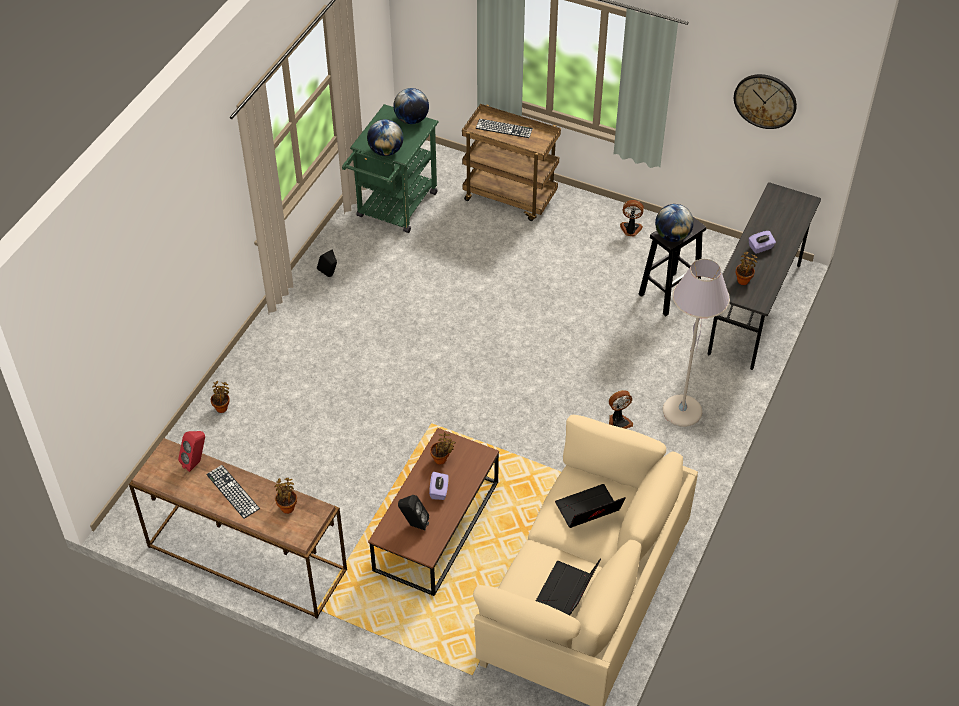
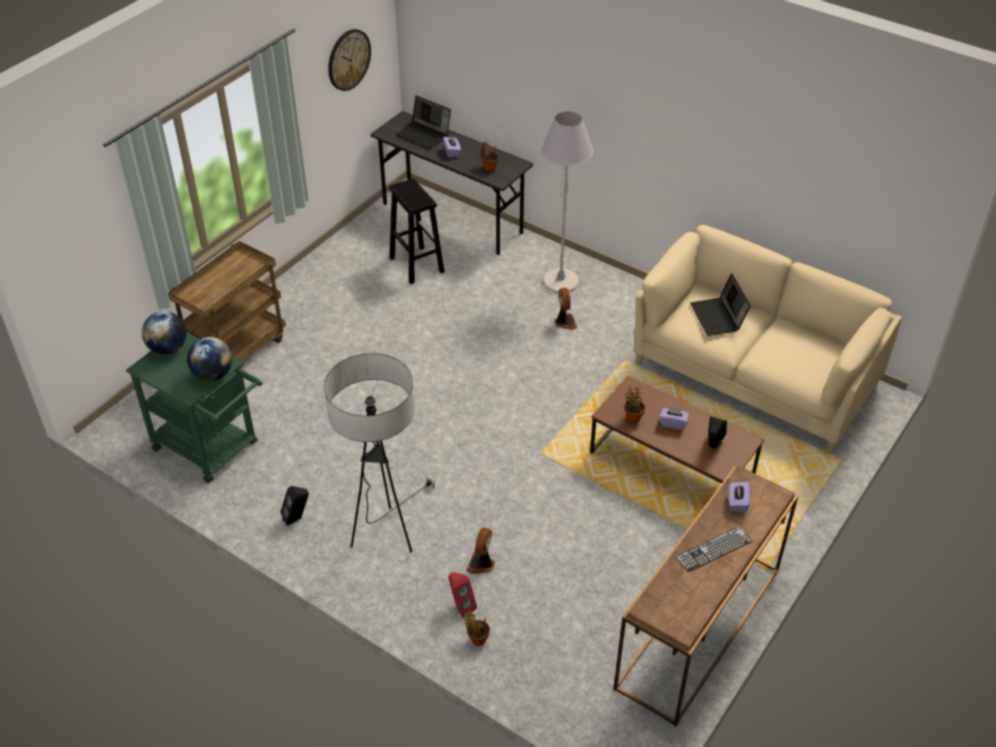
camera: 80 degrees left, 5 degrees down
red speaker [178,431,205,472] -> red speaker moved to [448,572,477,617]
potted plant [275,478,297,514] -> purple tissue box [729,482,750,513]
keyboard [476,119,533,138] -> none
laptop [536,558,601,615] -> laptop moved to [395,95,451,149]
fan [620,200,644,237] -> fan moved to [466,527,495,574]
globe [655,204,694,242] -> none
none -> floor lamp [324,353,437,553]

